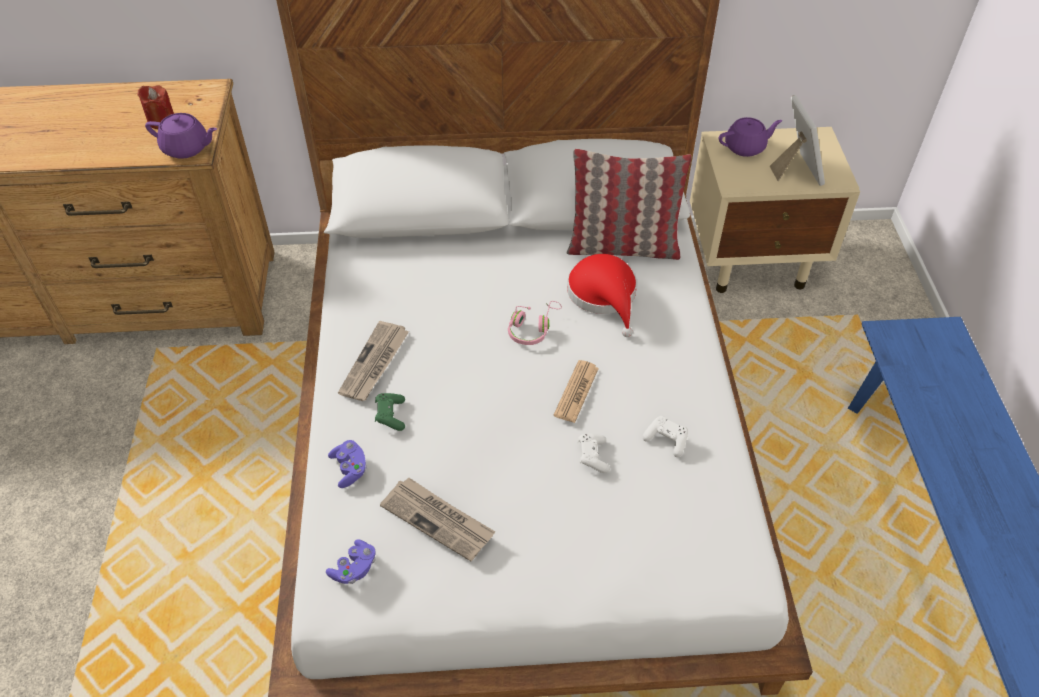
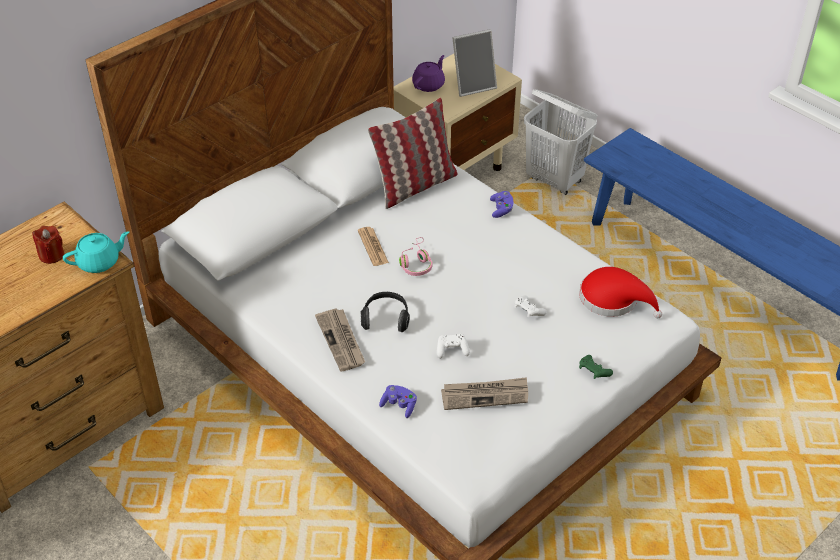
camera: 40 degrees left, 5 degrees down
purple teapot [145,113,217,159] -> turquoise teapot [63,231,129,273]
purple game controller [326,539,375,584] -> purple game controller moved to [490,191,513,218]
green game controller [375,393,405,431] -> green game controller moved to [579,355,613,379]
newspaper [554,360,599,423] -> newspaper moved to [358,227,389,266]
red hat [567,254,637,337] -> red hat moved to [579,267,662,318]
white game controller [643,416,688,457] -> white game controller moved to [437,334,470,359]
picture frame [770,95,825,186] -> picture frame turned 120 degrees clockwise [453,29,497,97]
none -> headphones [361,292,410,332]
none -> white laundry basket [524,89,597,195]

